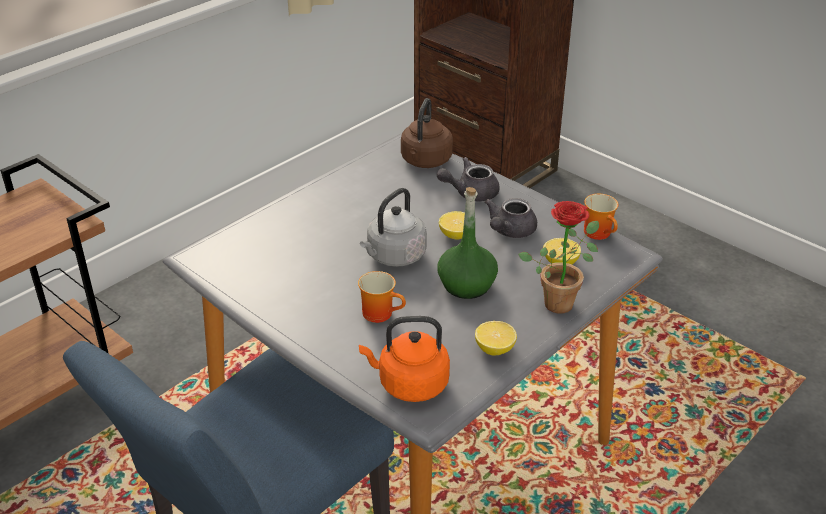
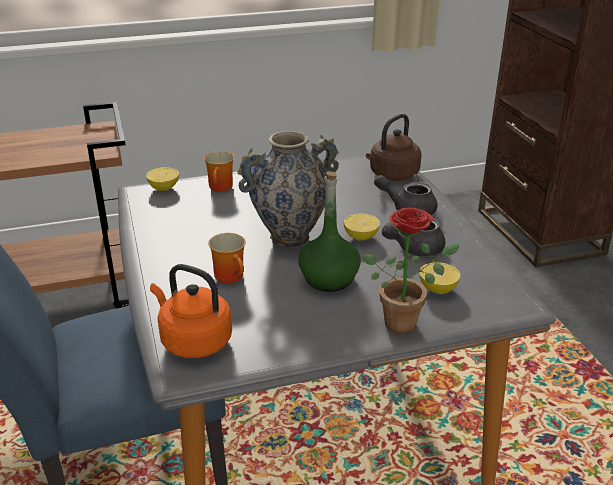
camera: 30 degrees right, 5 degrees down
grey kettle [360,188,427,267] -> vase [237,131,339,247]
lemon [475,321,517,356] -> lemon moved to [146,167,179,191]
mug [584,194,619,240] -> mug moved to [204,151,234,191]

